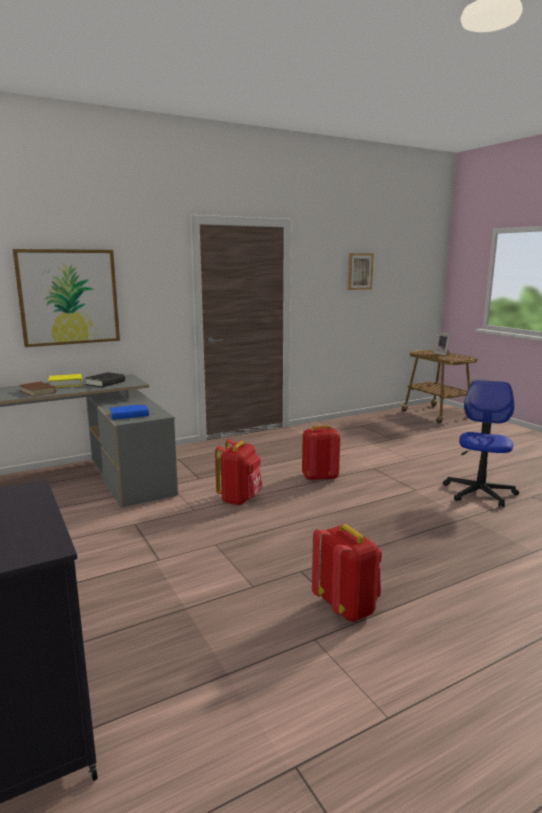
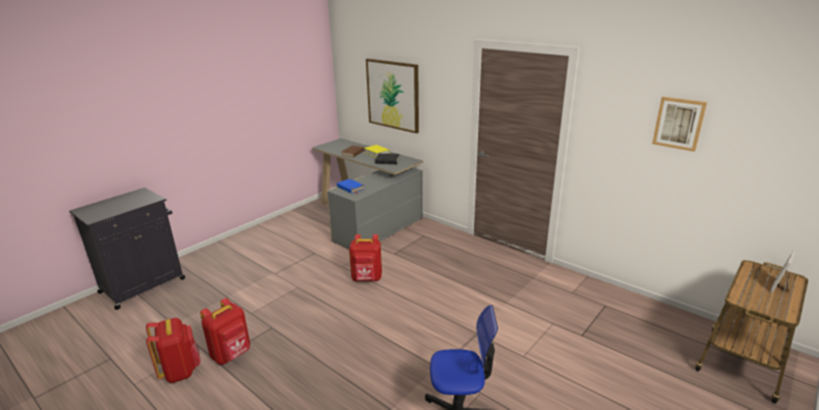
camera: 70 degrees right, 10 degrees up
red backpack [302,425,340,481] -> red backpack moved to [146,318,201,383]

